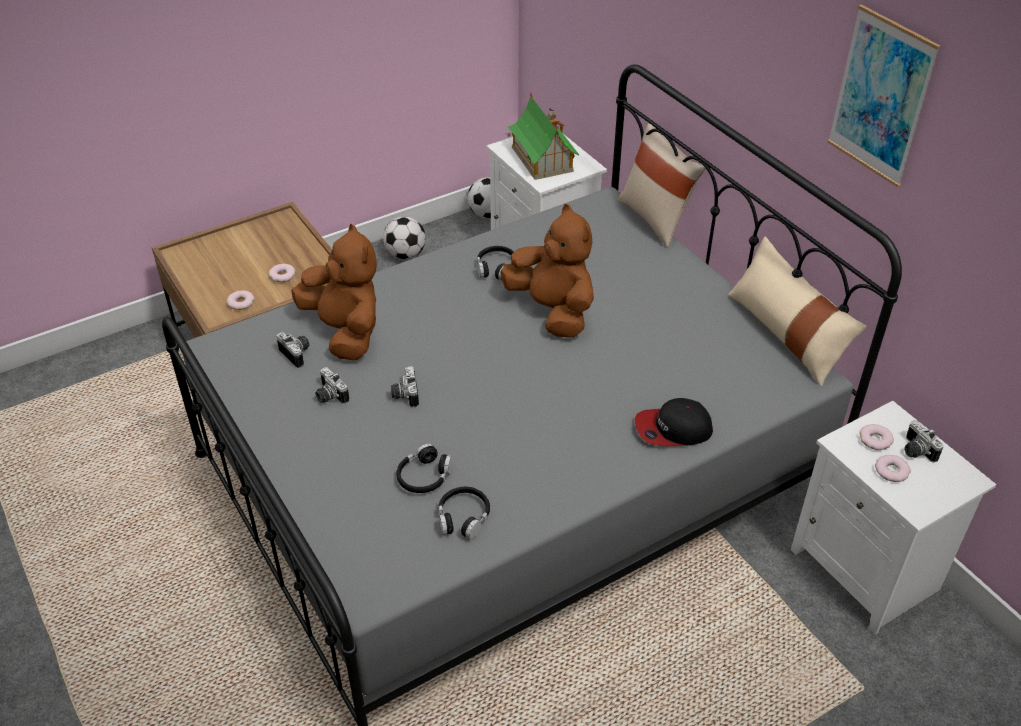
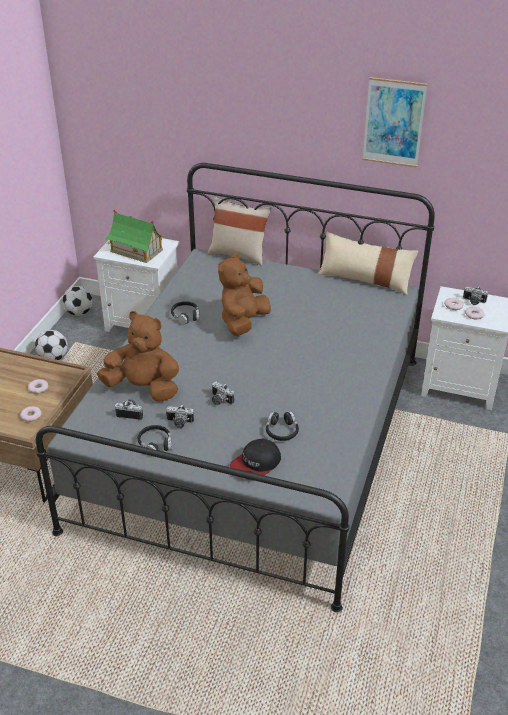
camera: 40 degrees left, 5 degrees down
black headphones [439,487,490,539] -> black headphones moved to [138,425,172,457]
brown plush toy [500,204,594,337] -> brown plush toy turned 75 degrees counterclockwise [218,253,271,336]
cap [635,398,713,446] -> cap moved to [230,439,281,480]

